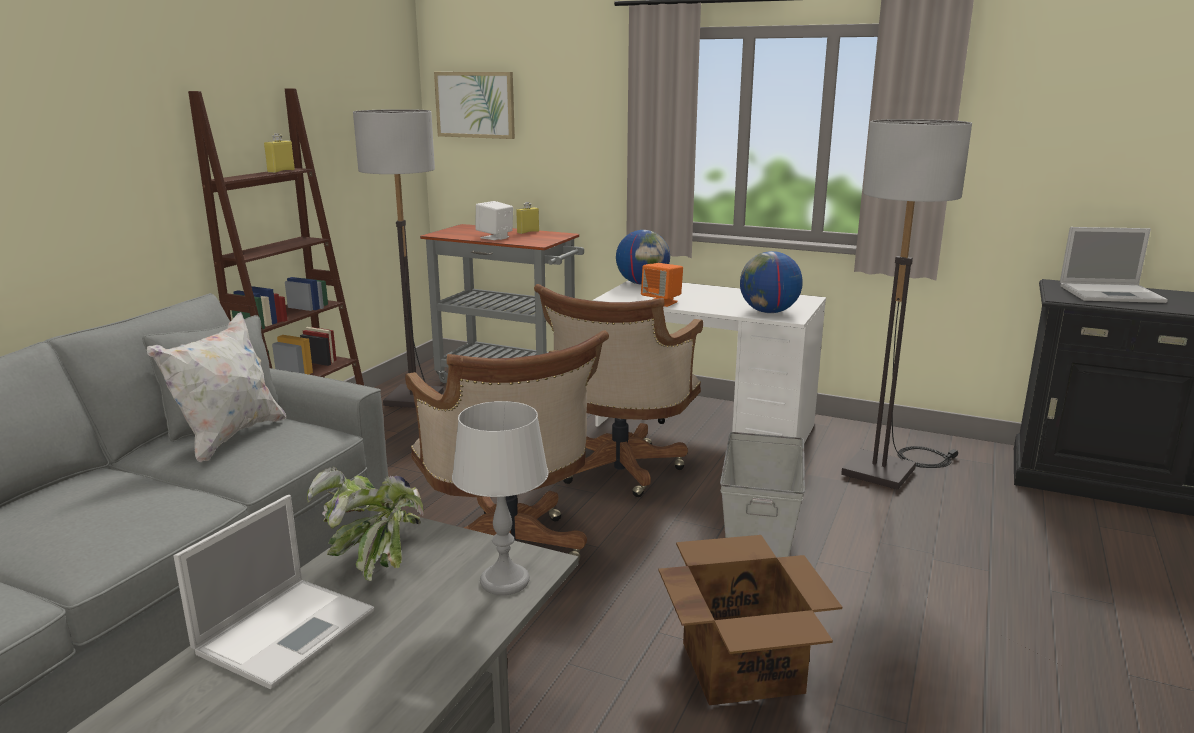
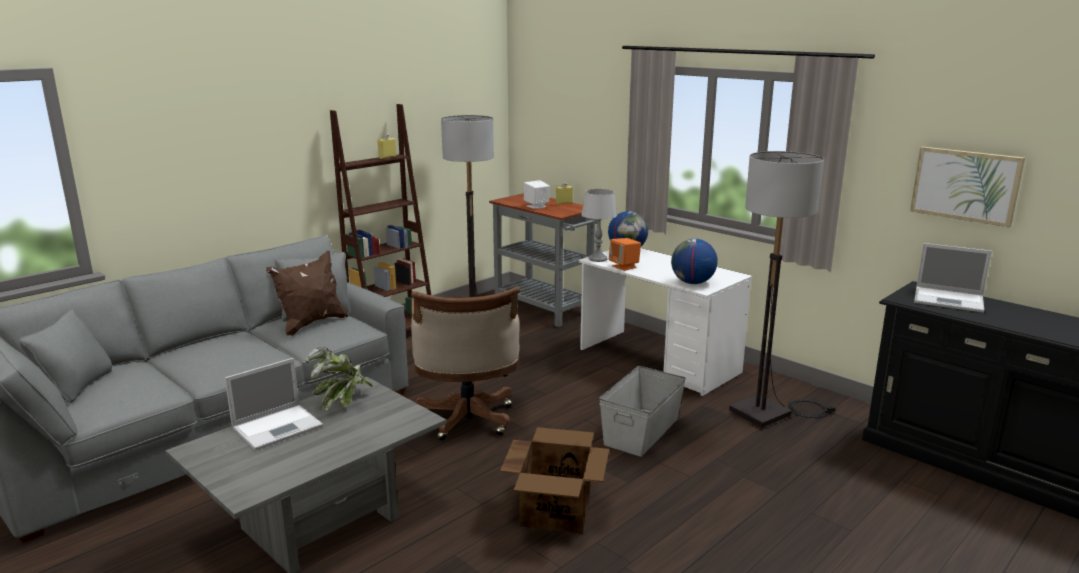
camera: 20 degrees right, 0 degrees up
white pillow [147,312,286,462] -> brown pillow [266,251,349,336]
picture [434,72,515,139] -> picture moved to [910,147,1025,227]
grey table lamp [452,401,549,595] -> grey table lamp moved to [581,189,617,262]
office chair [534,284,703,497] -> none

